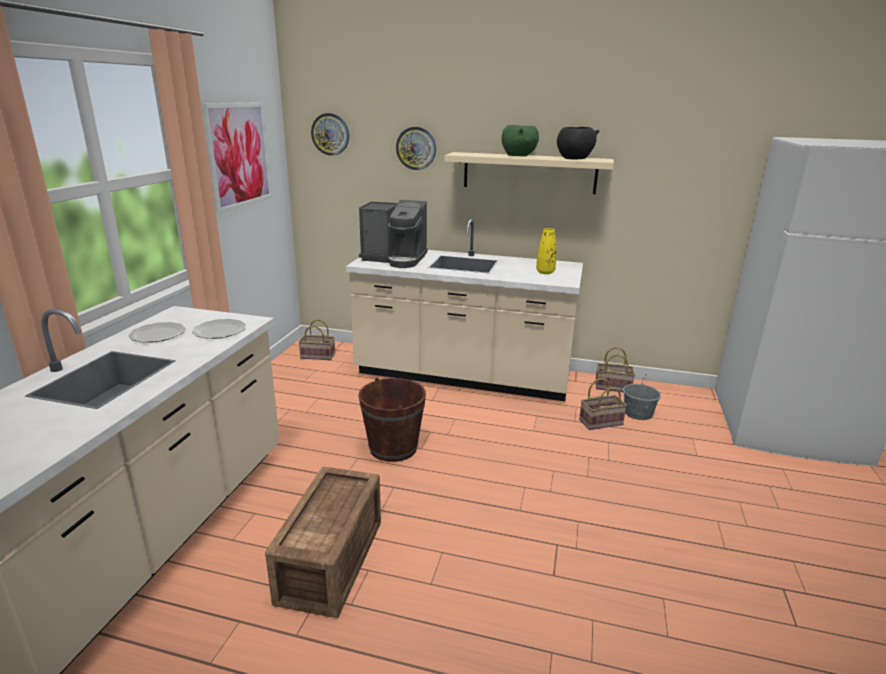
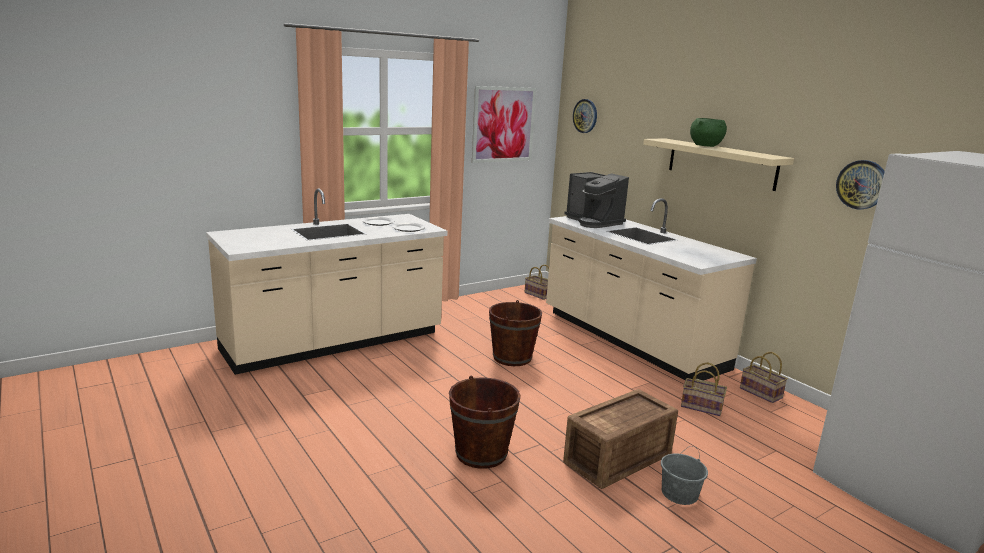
camera: 40 degrees right, 5 degrees down
crate [265,467,381,618] -> crate moved to [563,389,678,489]
wall clock [396,127,436,170] -> wall clock moved to [836,160,885,209]
yellow vase [536,228,556,274] -> none
black bowl [557,127,600,159] -> none
grey bucket [623,374,661,420] -> grey bucket moved to [661,446,708,505]
none -> brown bucket [449,375,521,469]

